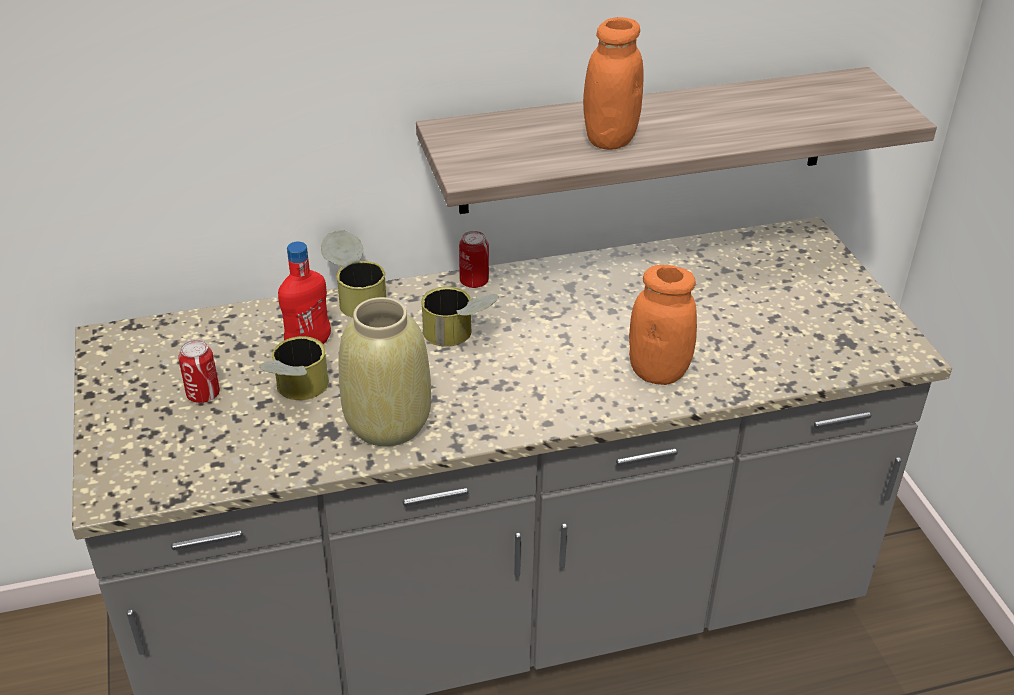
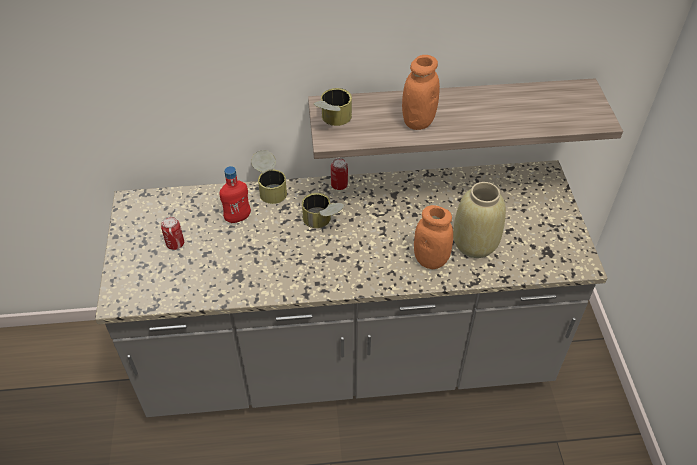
camera: 10 degrees right, 10 degrees up
can [259,336,329,400] -> can moved to [314,88,352,126]
beige vase [339,297,431,446] -> beige vase moved to [453,182,506,258]

